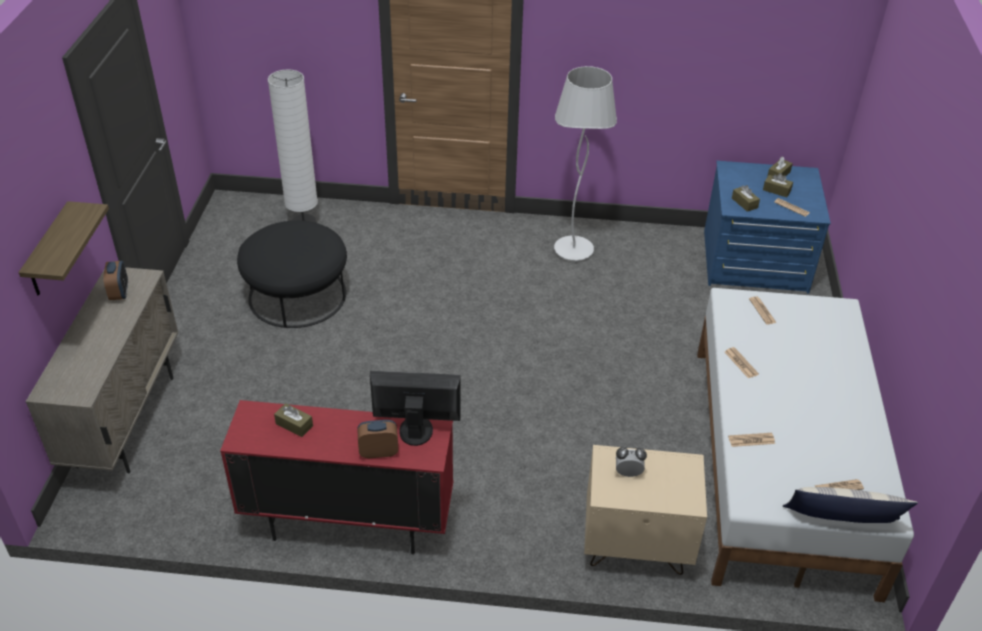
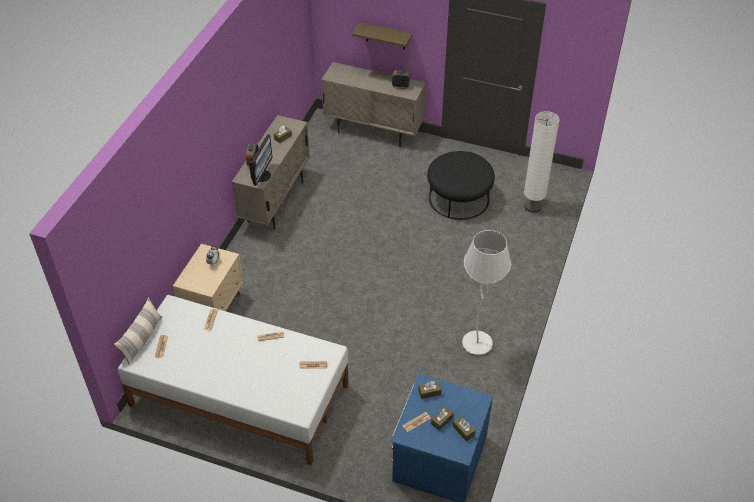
camera: 105 degrees right, 5 degrees up
red cabinet [220,400,454,555] -> beige cabinet [232,115,310,230]

